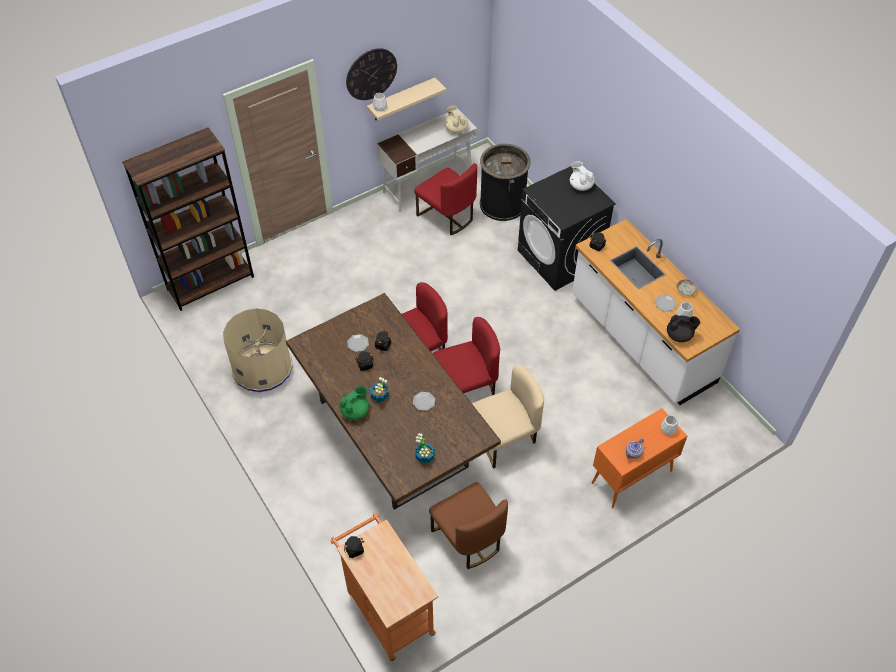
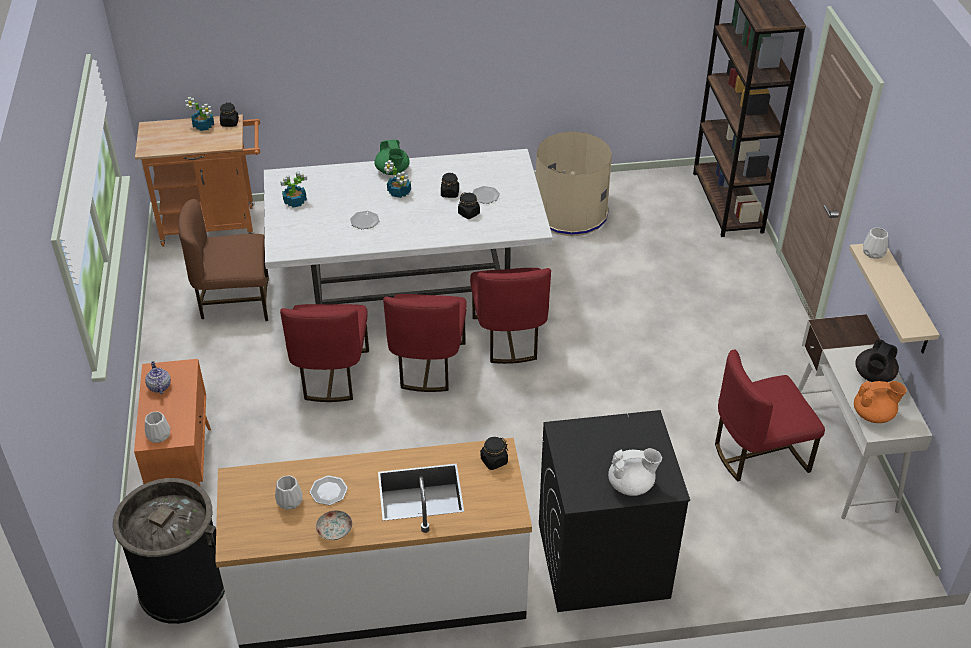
camera: 115 degrees right, 10 degrees down
brown dining table [286,293,501,510] -> white dining table [264,149,553,304]
wall clock [346,48,397,100] -> none
beige teapot [445,106,468,133] -> orange teapot [854,381,907,423]
beige chair [472,365,544,469] -> red chair [280,304,369,402]
black trash can [480,144,531,221] -> black trash can moved to [113,478,225,624]
black teapot [667,315,700,342] -> black teapot moved to [855,339,899,382]
none -> potted plant [185,97,214,131]

